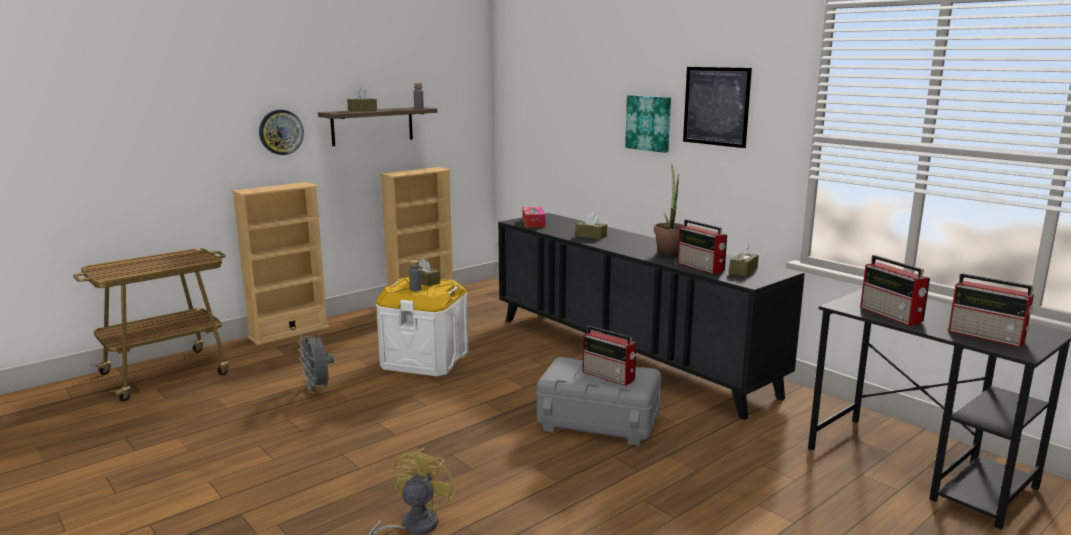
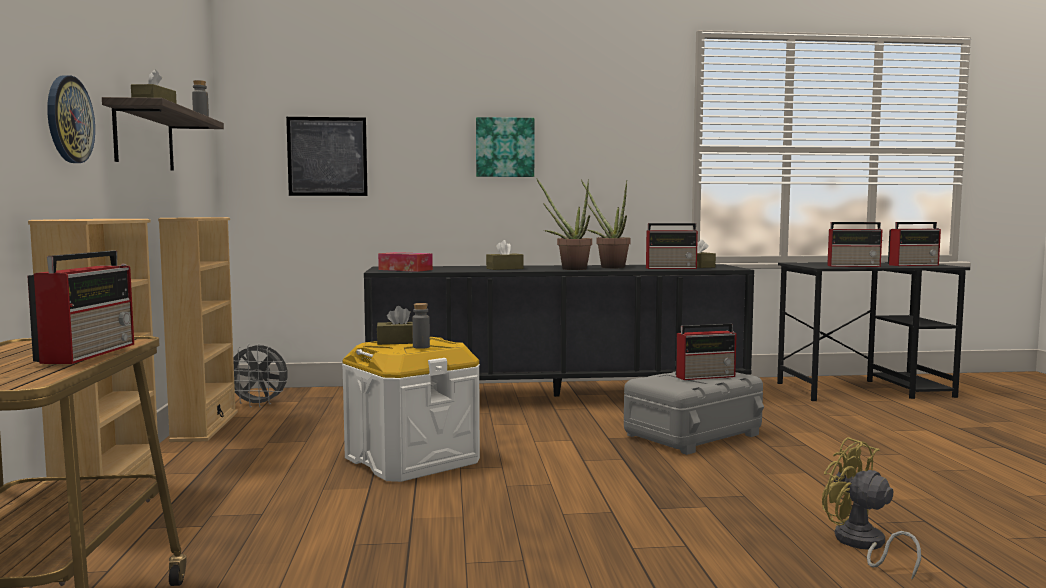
camera: 55 degrees left, 10 degrees down
grey fan [298,333,334,393] -> grey fan moved to [233,343,288,407]
picture [683,67,752,148] -> picture moved to [286,117,368,196]
none -> radio [27,251,134,364]
none -> potted plant [536,178,592,270]

